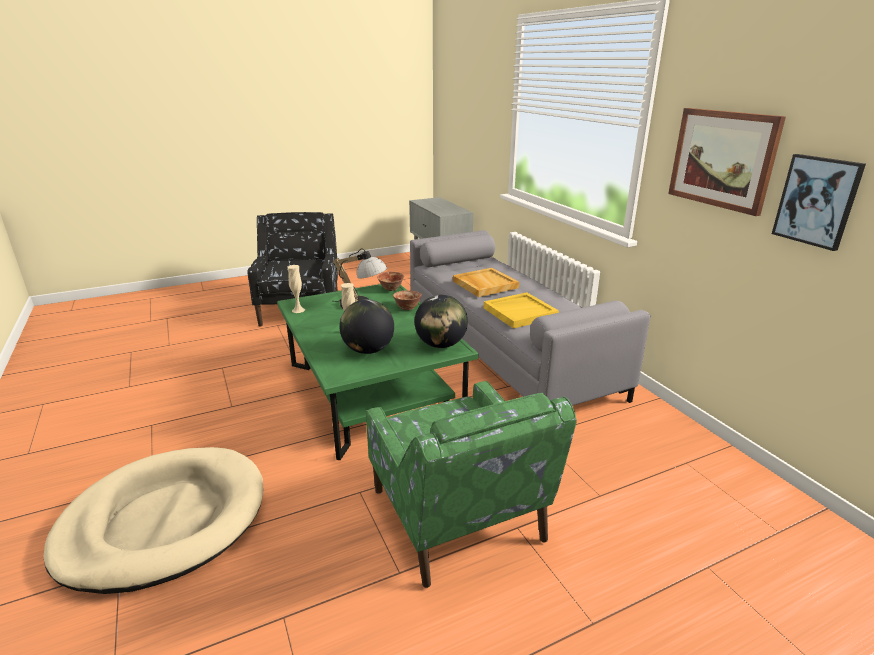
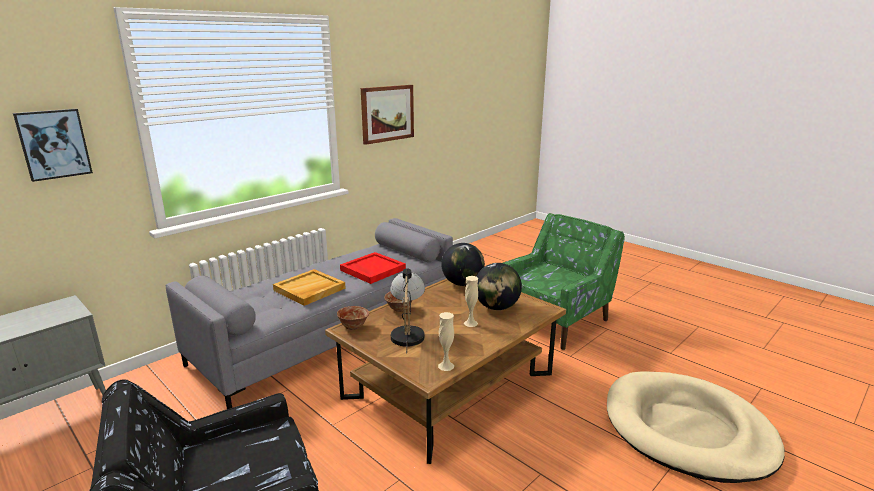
camera: 110 degrees left, 5 degrees down
green coffee table [277,284,478,460] -> brown coffee table [325,278,566,464]
yellow tray [484,292,559,329] -> red tray [340,252,406,284]
picture [772,154,866,251] -> picture moved to [13,109,93,182]

